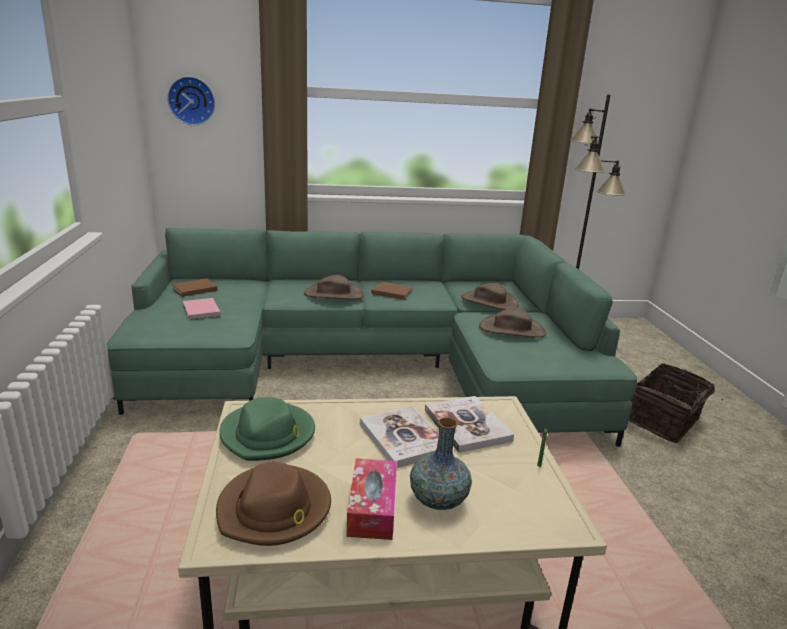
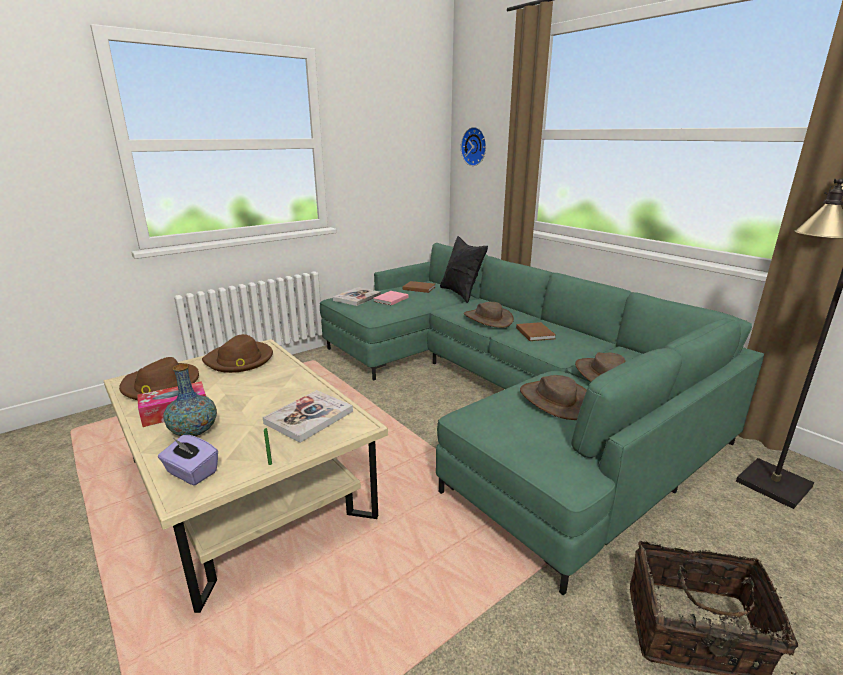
camera: 60 degrees right, 0 degrees up
green hat [219,397,315,461] -> brown hat [202,334,273,373]
book [360,406,439,468] -> book moved to [333,287,381,306]
none -> purple tissue box [158,435,218,485]
none -> black pillow [440,236,488,303]

